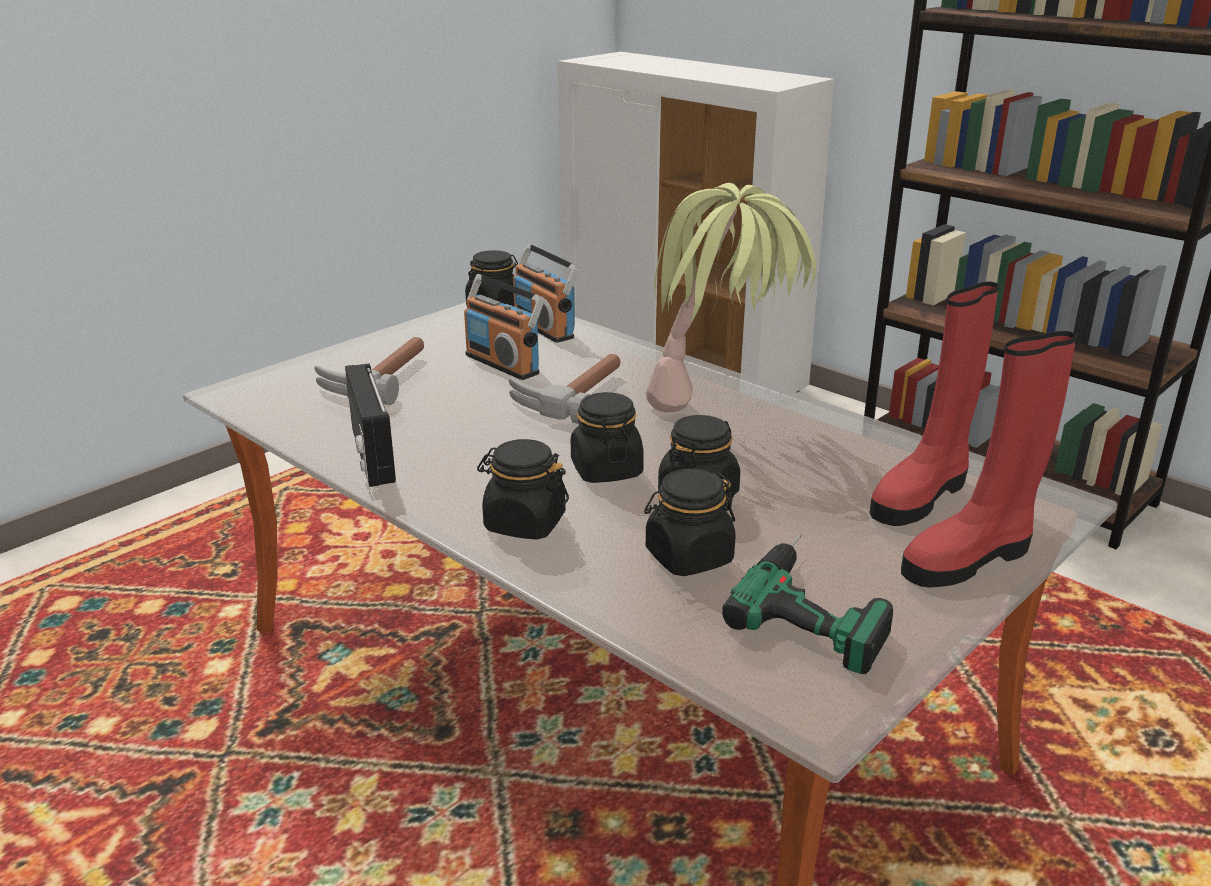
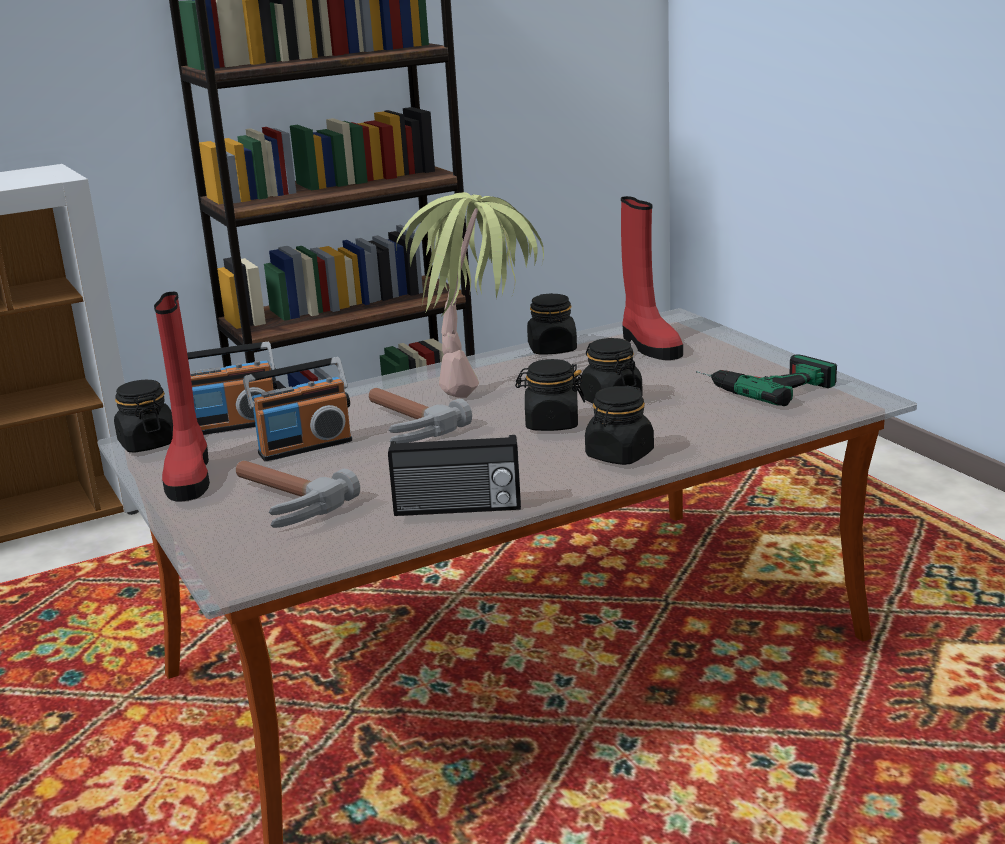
camera: 70 degrees left, 5 degrees down
black jar [644,469,736,576] -> black jar moved to [527,293,577,354]
red boot [901,331,1077,587] -> red boot moved to [154,292,210,502]

